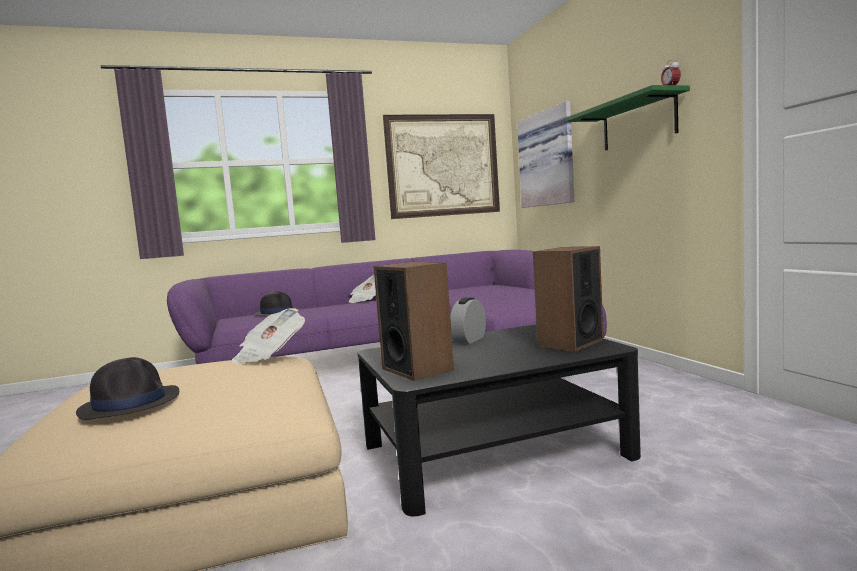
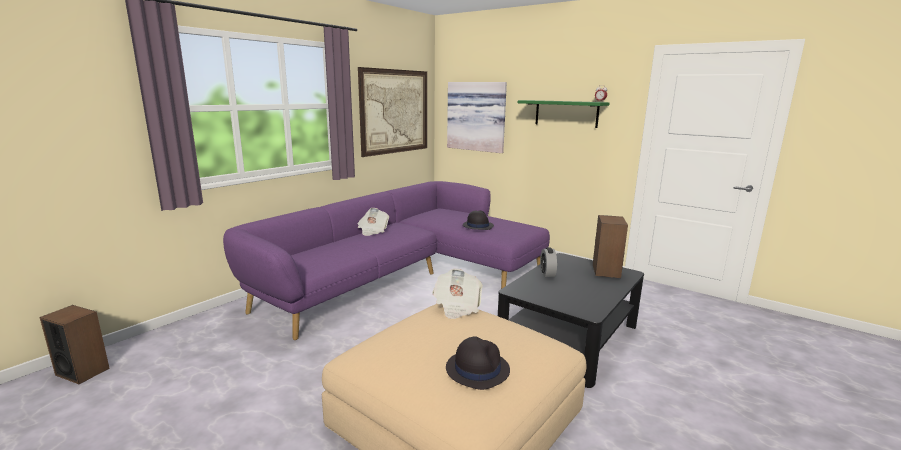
camera: 35 degrees left, 10 degrees up
black hat [254,291,299,317] -> black hat moved to [463,210,494,230]
speaker [374,262,454,381] -> speaker moved to [39,305,110,384]

